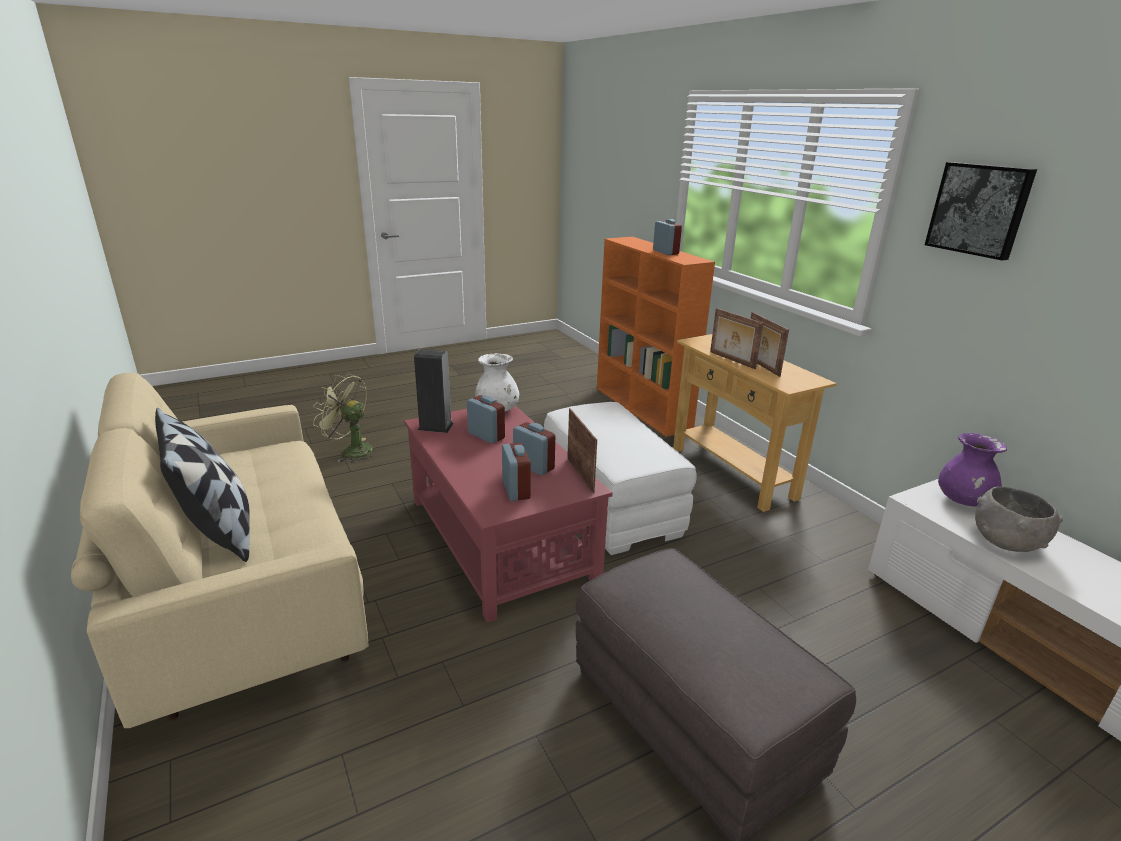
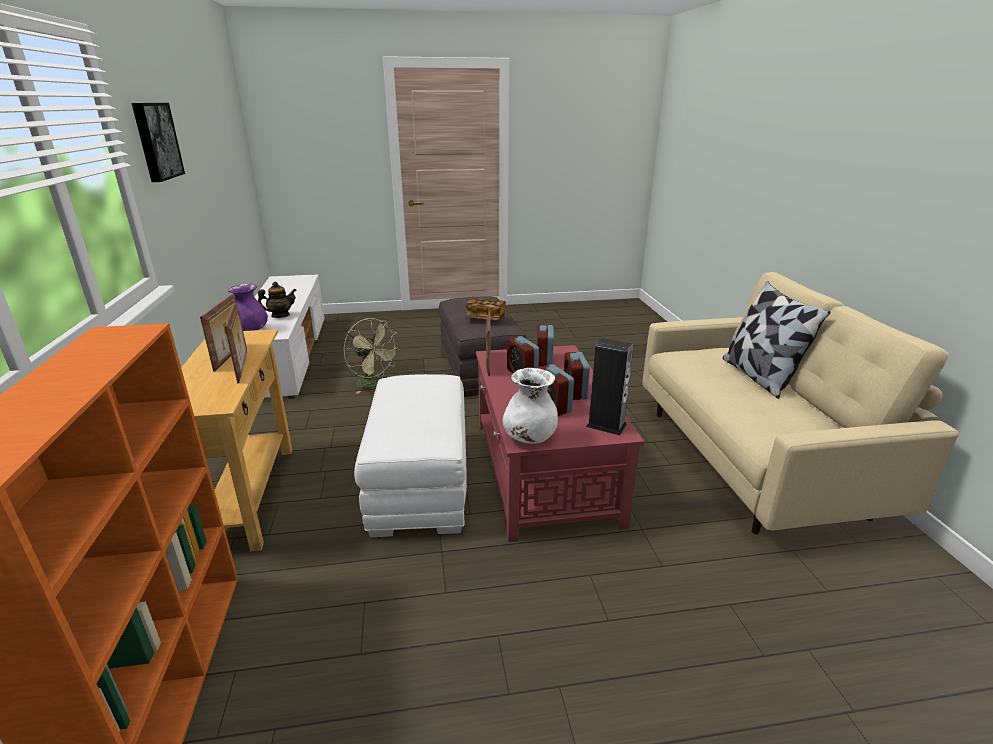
camera: 160 degrees left, 0 degrees up
green fan [313,374,373,463] -> green fan moved to [344,318,400,394]
alarm clock [653,219,682,255] -> alarm clock moved to [564,352,590,400]
grey bowl [975,486,1063,552] -> teapot [258,282,297,318]
none -> book [465,299,506,321]

